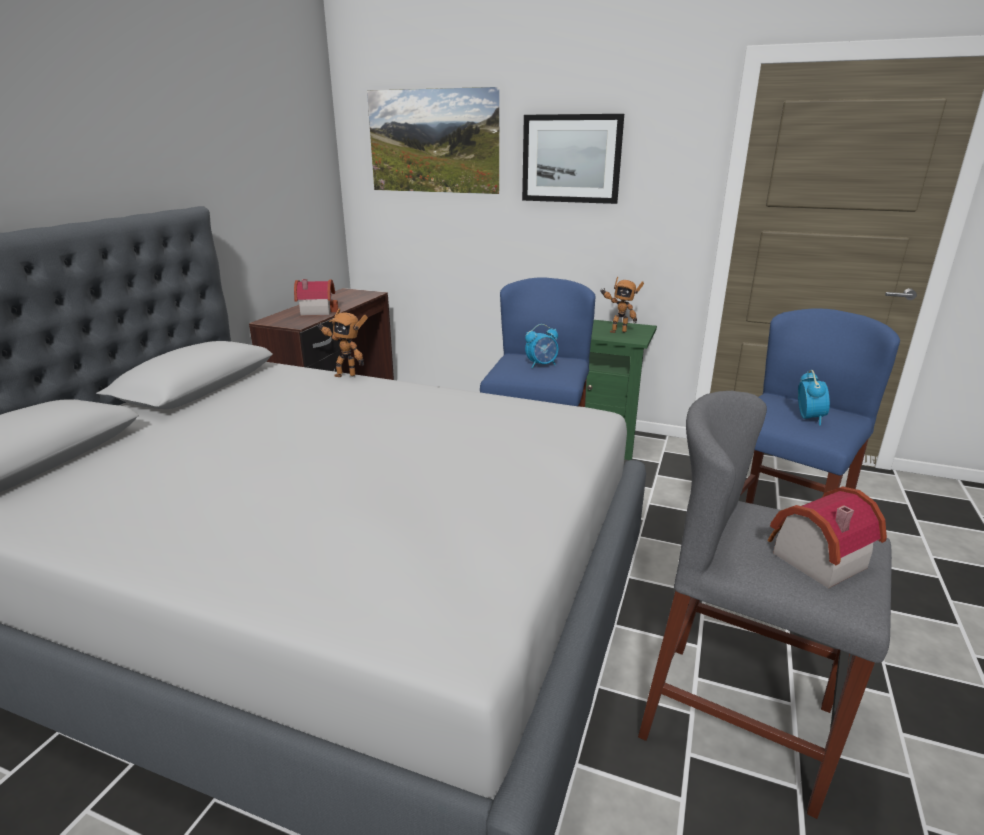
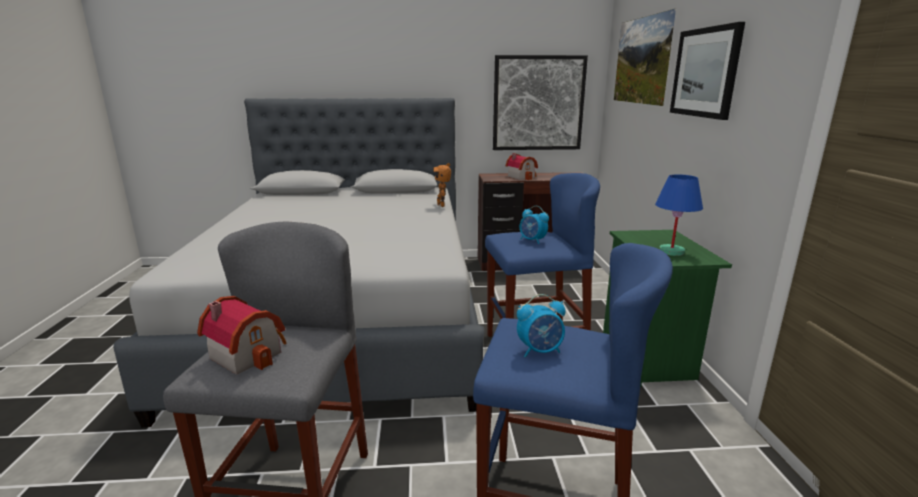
camera: 65 degrees right, 5 degrees down
toy robot [601,277,644,333] -> blue table lamp [655,174,703,256]
none -> picture [493,55,588,150]

